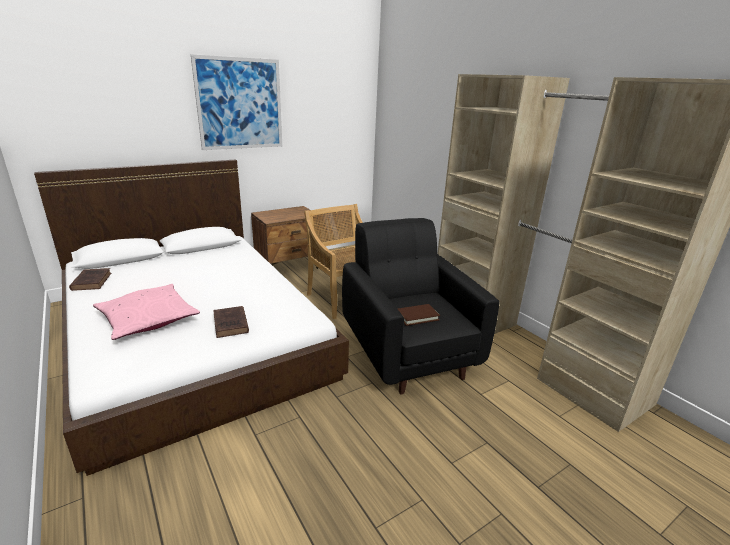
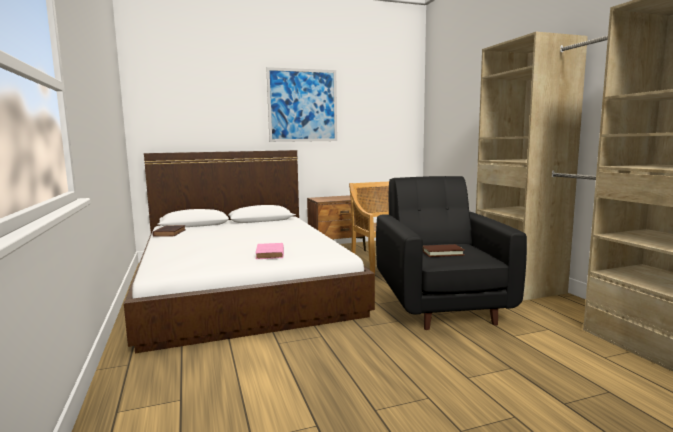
camera: 15 degrees right, 15 degrees down
pink pillow [93,284,200,340] -> none
brown book [213,306,249,338] -> pink book [255,243,284,259]

